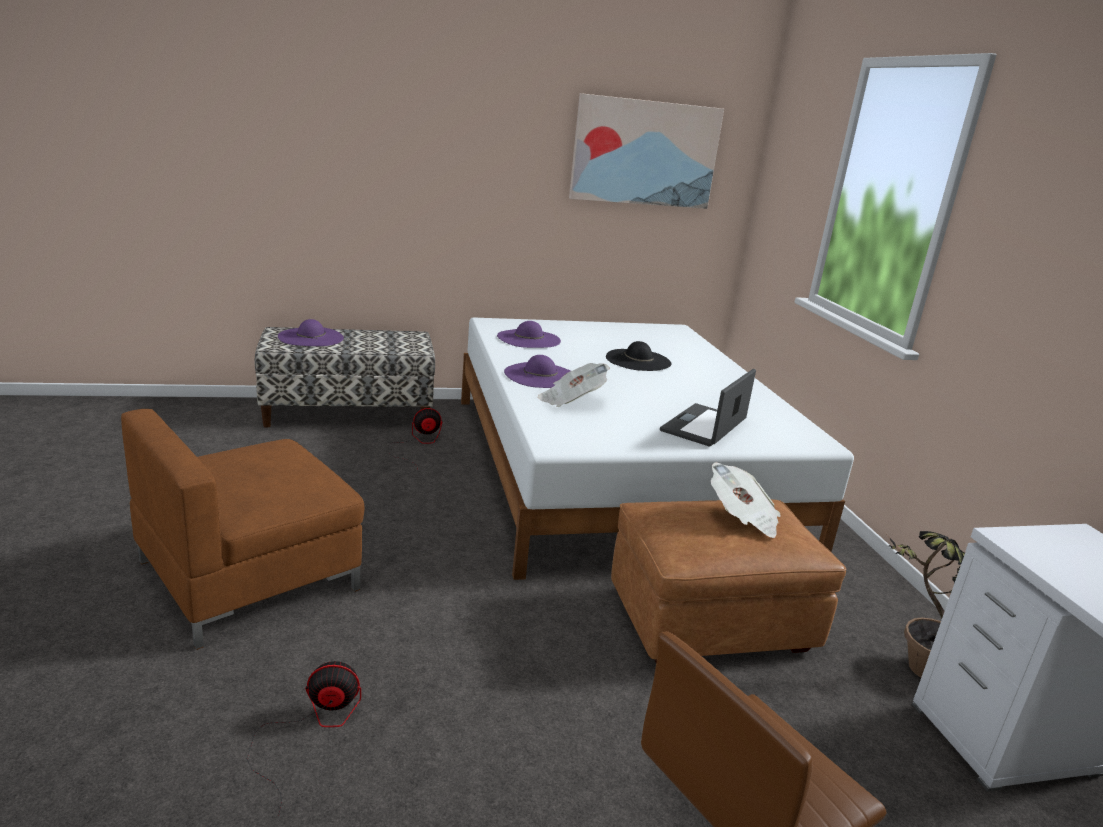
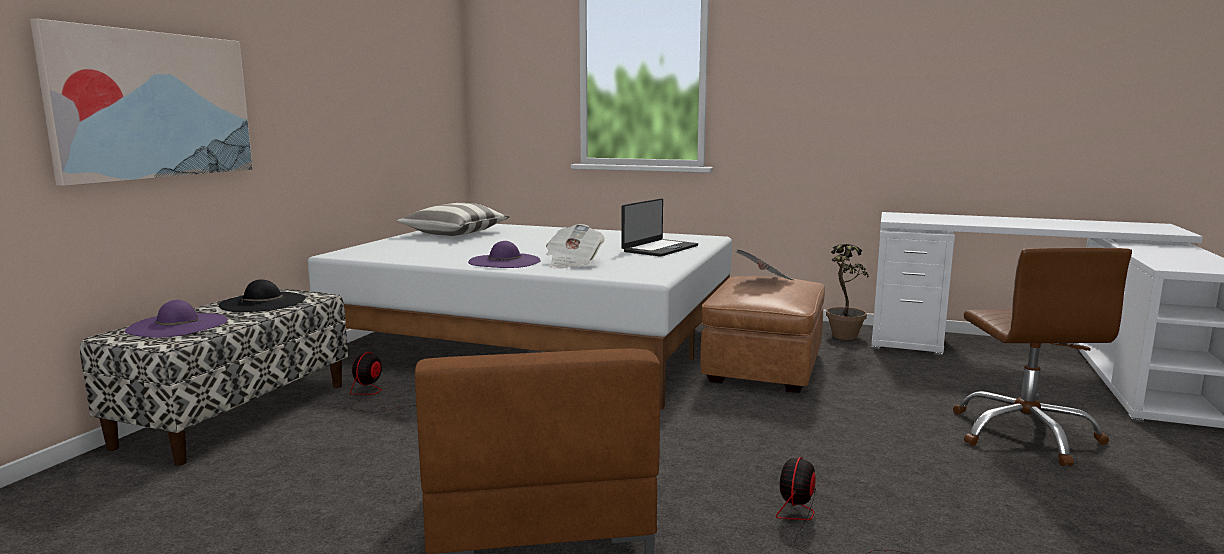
camera: 55 degrees left, 10 degrees down
purple hat [497,321,561,348] -> none
picture [569,93,724,209] -> picture moved to [30,19,253,186]
black hat [606,341,672,371] -> black hat moved to [219,280,306,312]
laptop [660,369,756,447] -> laptop turned 120 degrees counterclockwise [622,198,698,257]
none -> pillow [397,203,509,236]

